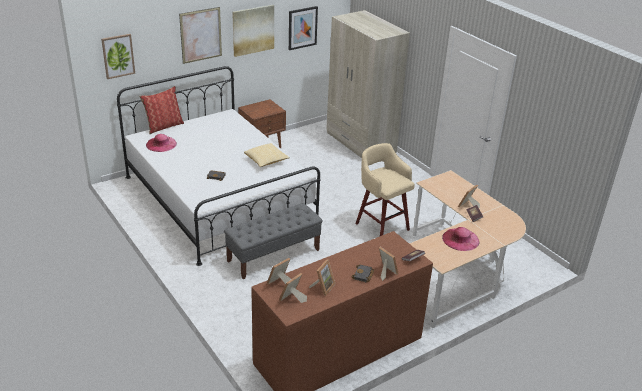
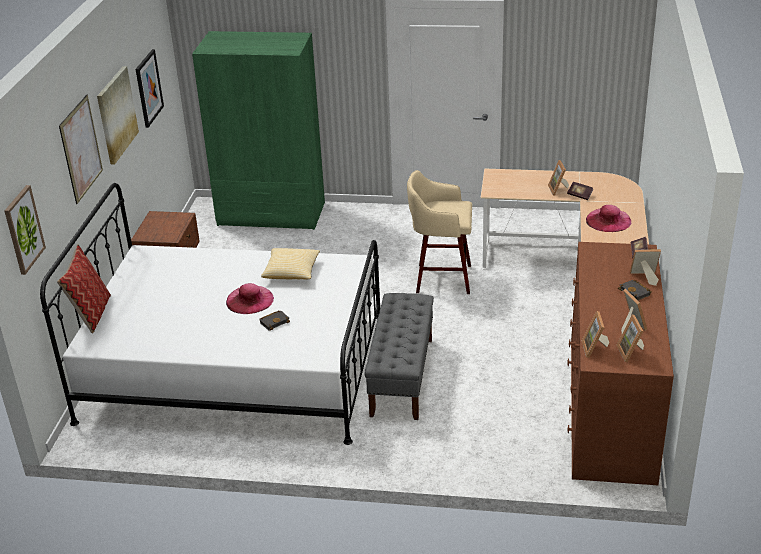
camera: 45 degrees left, 0 degrees up
pink hat [146,134,177,152] -> pink hat moved to [226,283,274,314]
beige wardrobe [326,10,410,158] -> green wardrobe [192,31,325,230]

